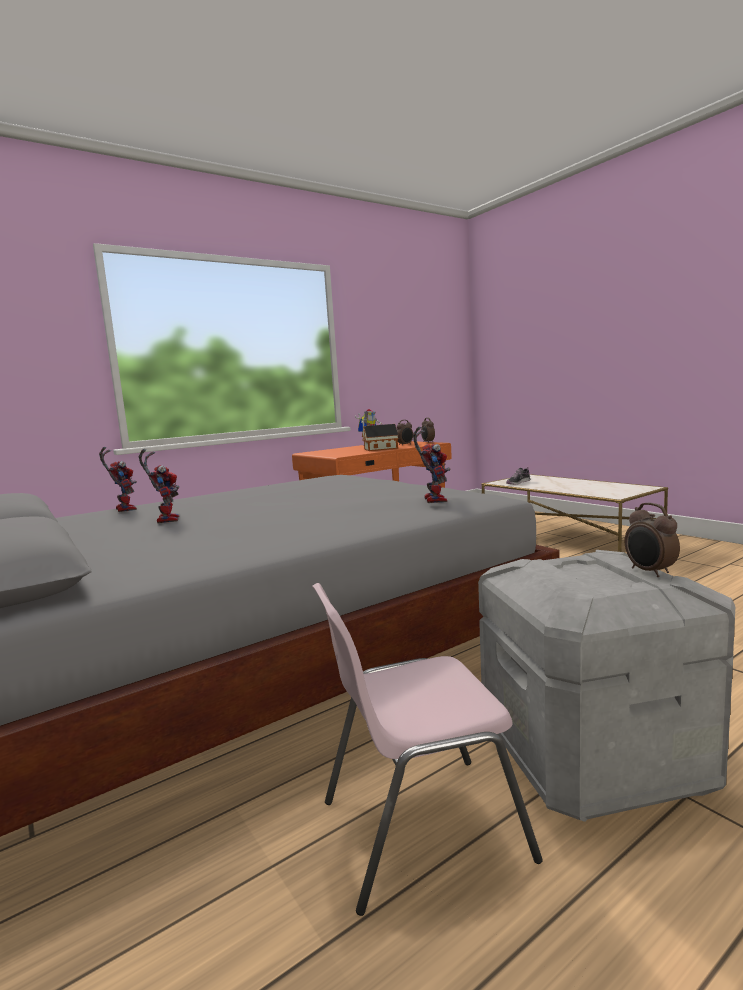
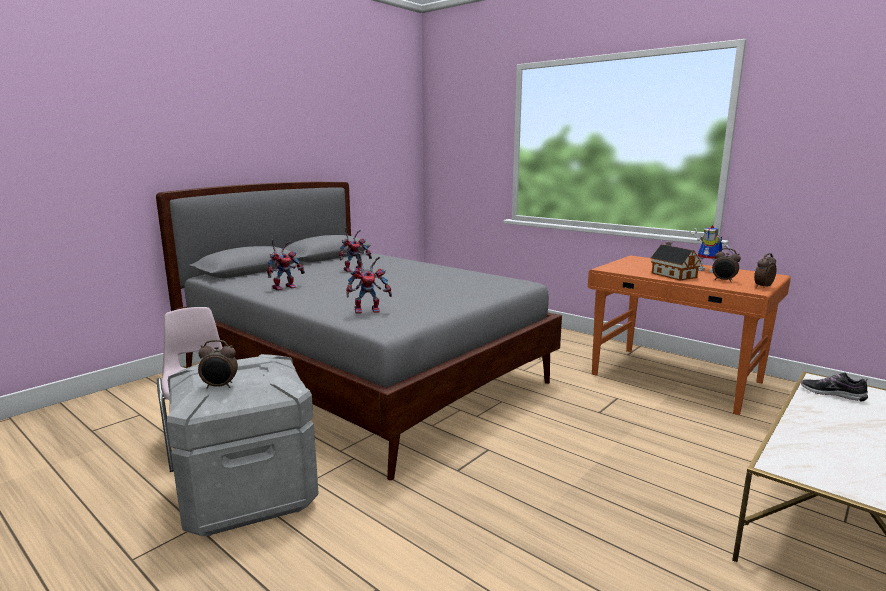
camera: 75 degrees right, 5 degrees up
toy robot [99,447,137,512] -> toy robot moved to [267,239,305,291]
alarm clock [625,502,680,577] -> alarm clock turned 150 degrees counterclockwise [198,340,238,389]

